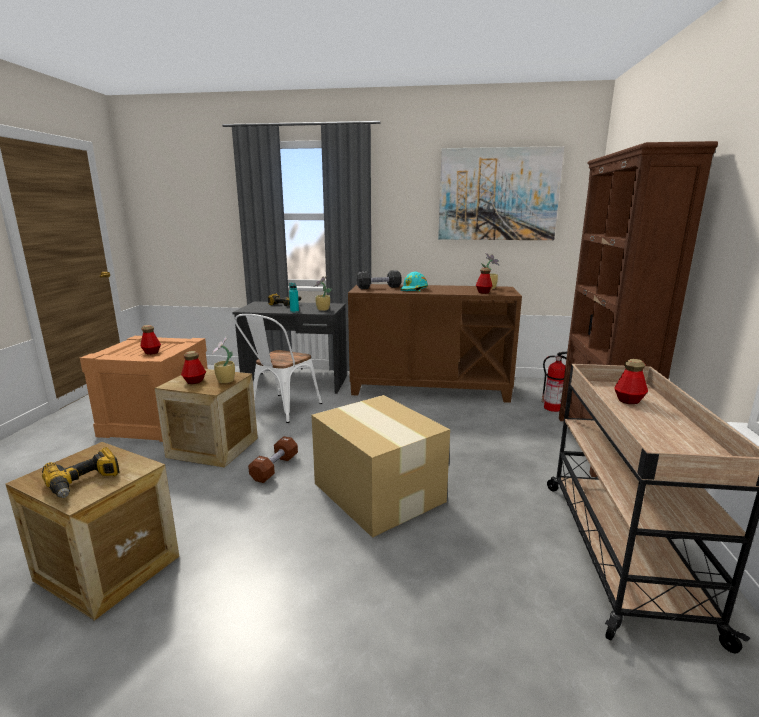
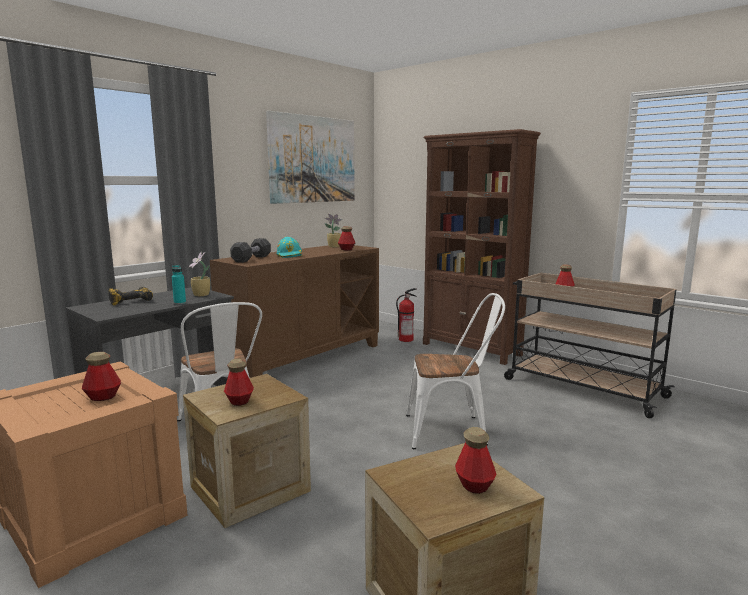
camera: 55 degrees left, 5 degrees down
power drill [42,447,120,498] -> bottle [455,427,496,494]
potted plant [212,336,235,383] -> none
brown dumbbell [248,436,298,483] -> none
cardboard box [312,395,450,538] -> white chair [406,293,505,449]

